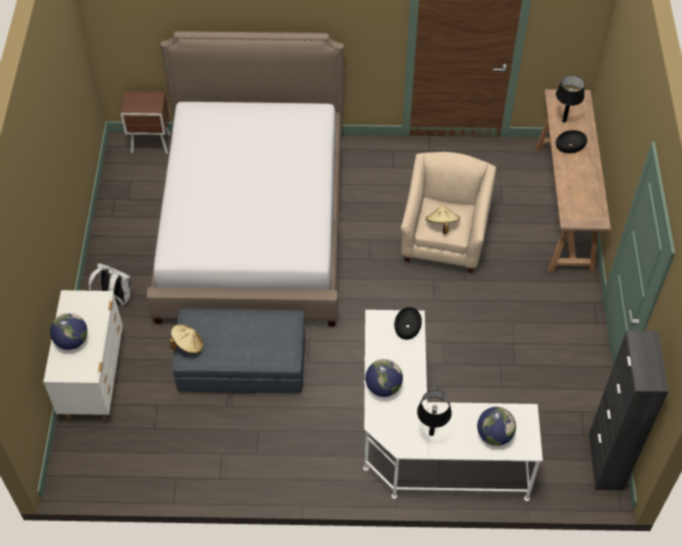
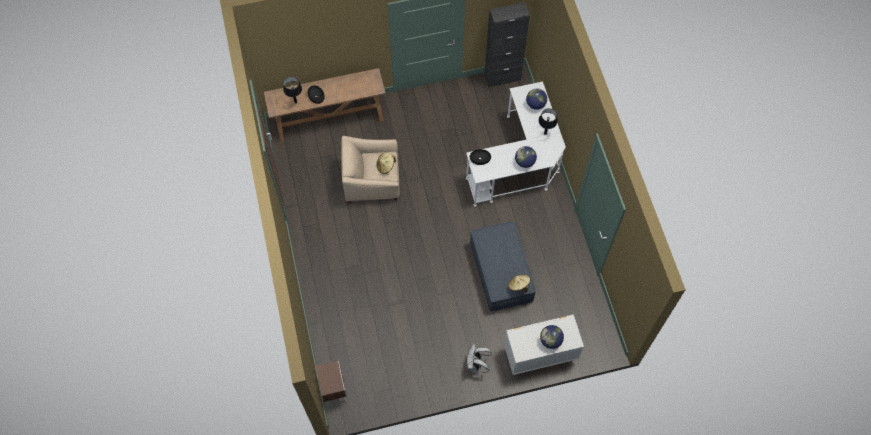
camera: 105 degrees left, 10 degrees up
bed [147,31,344,327] -> none

